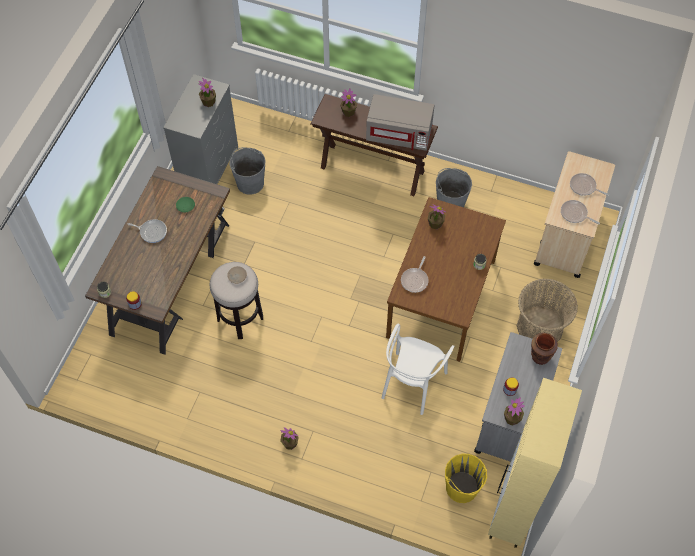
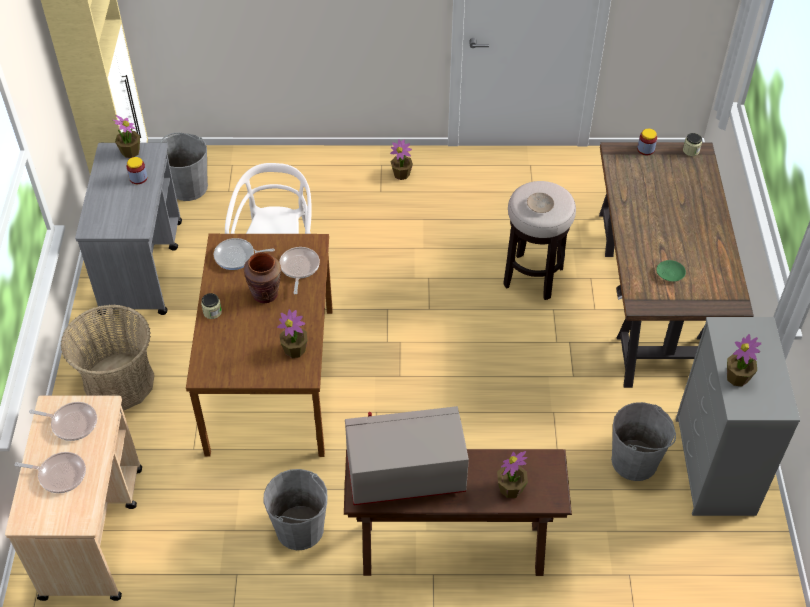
camera: 160 degrees right, 10 degrees down
frying pan [128,219,167,243] -> frying pan moved to [214,238,275,270]
yellow bucket [445,454,487,503] -> grey bucket [160,133,208,201]
brown vase [531,333,558,365] -> brown vase moved to [243,252,281,303]

